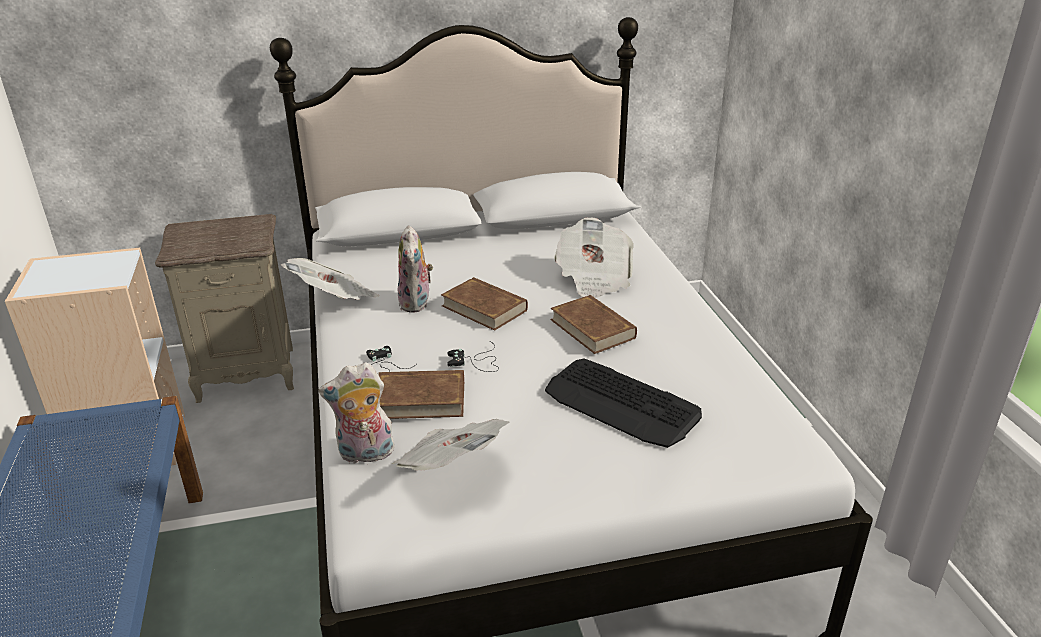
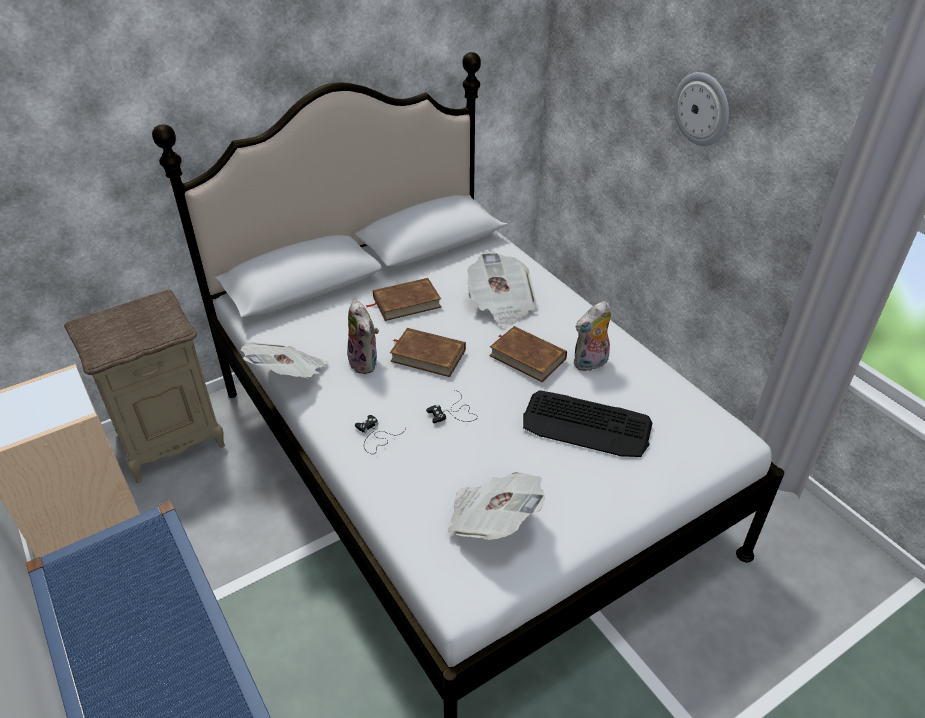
camera: 20 degrees left, 10 degrees up
plush toy [319,362,395,464] -> plush toy moved to [574,301,611,371]
brown book [378,370,464,419] -> brown book moved to [366,278,441,321]
none -> wall clock [674,72,729,146]

